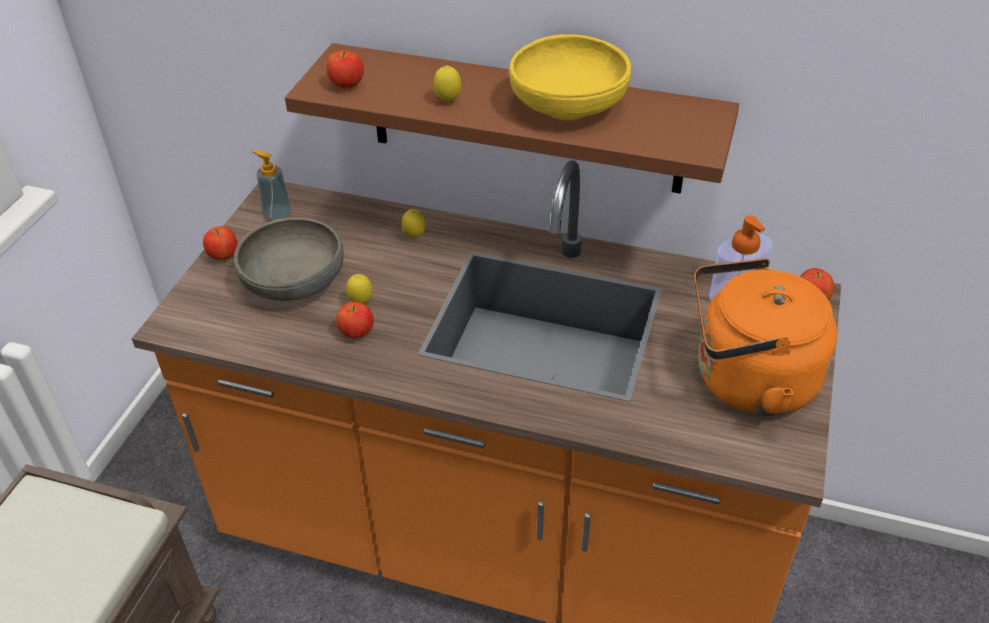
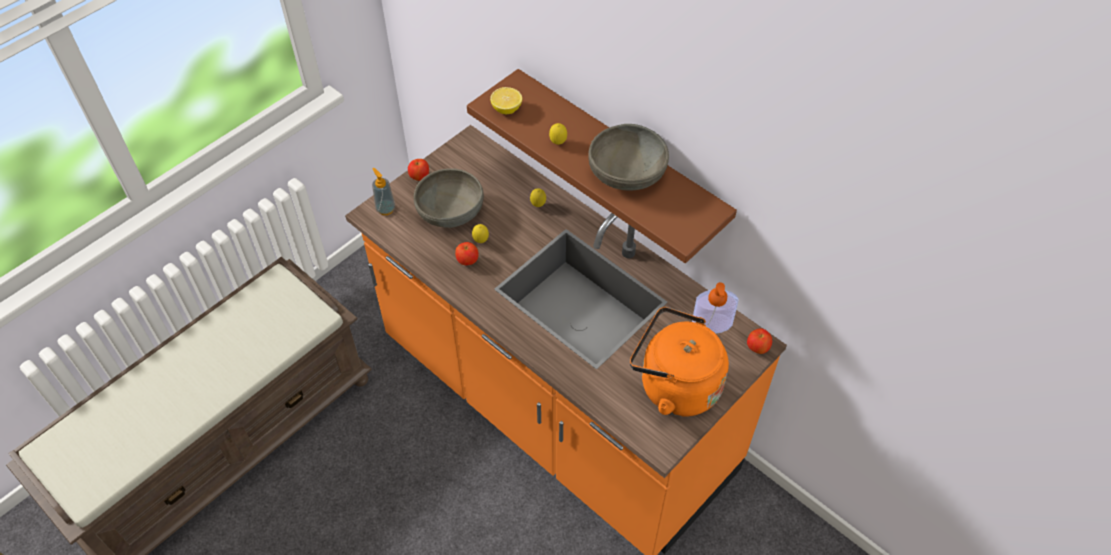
camera: 25 degrees right, 10 degrees up
soap dispenser [252,150,291,222] -> soap dispenser moved to [372,168,395,215]
apple [326,50,364,89] -> lemon [490,87,522,114]
yellow bowl [509,34,631,120] -> grey bowl [588,124,669,191]

